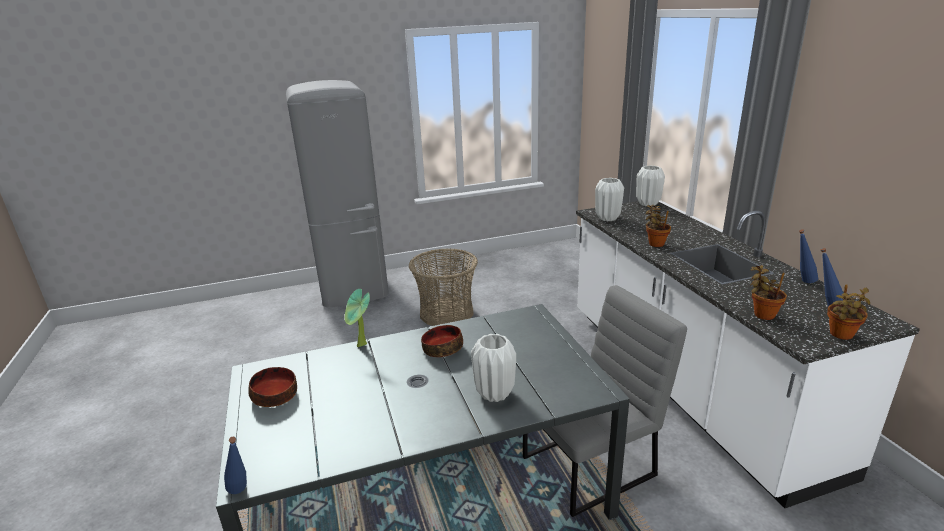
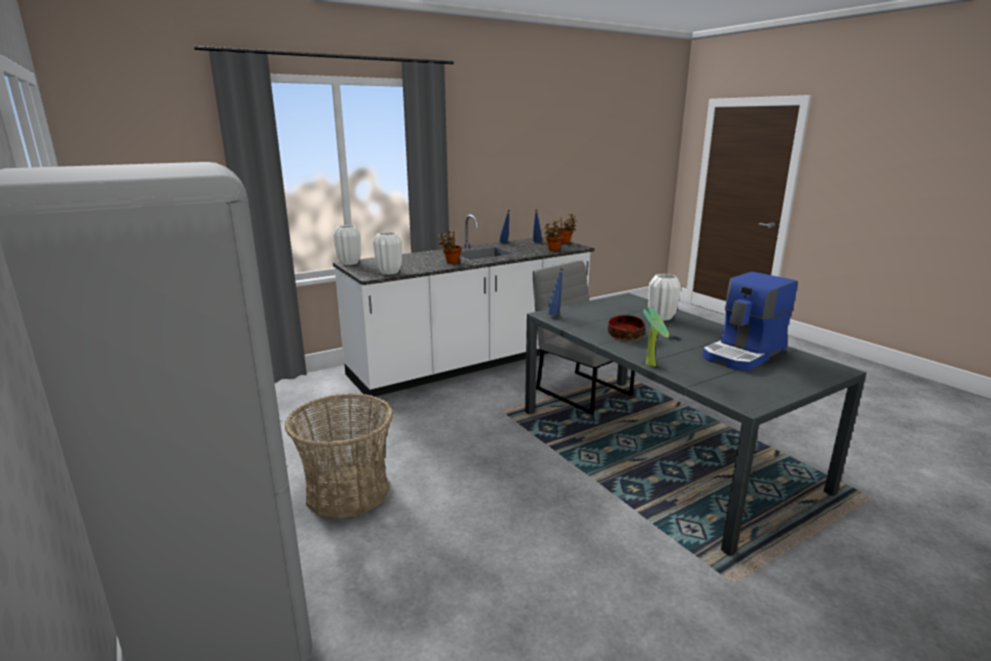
camera: 105 degrees left, 5 degrees down
blue bottle [224,437,247,494] -> blue bottle moved to [547,268,563,316]
bowl [248,367,297,407] -> none
none -> coffee machine [702,272,798,371]

